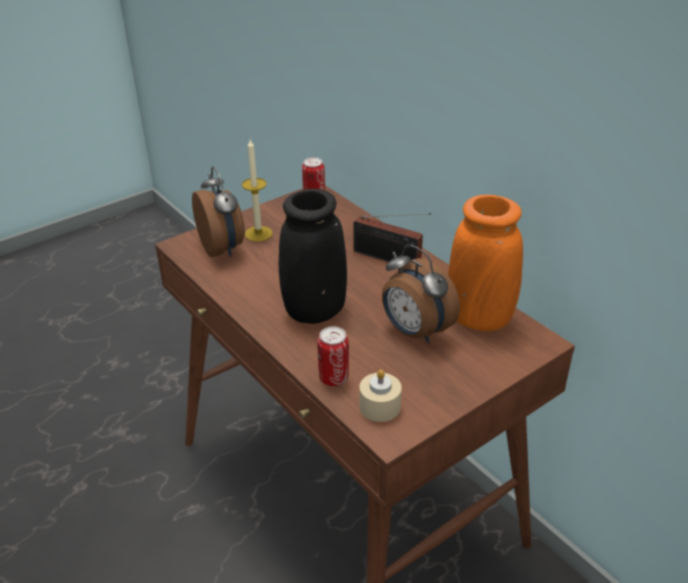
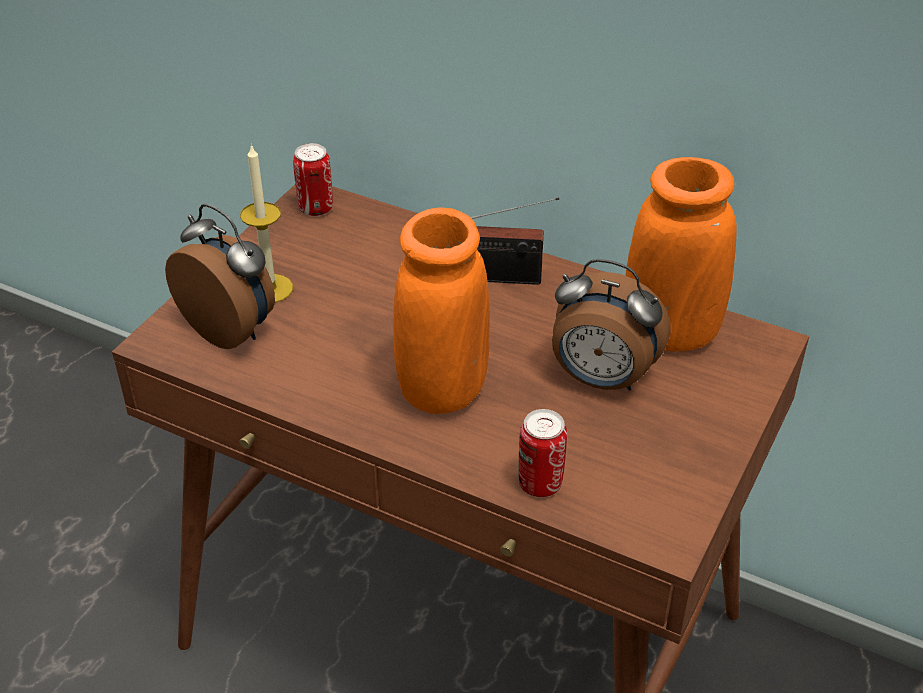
camera: 25 degrees left, 5 degrees up
black vase [279,189,347,324] -> orange vase [393,207,490,414]
beige candle [359,370,402,422] -> none

